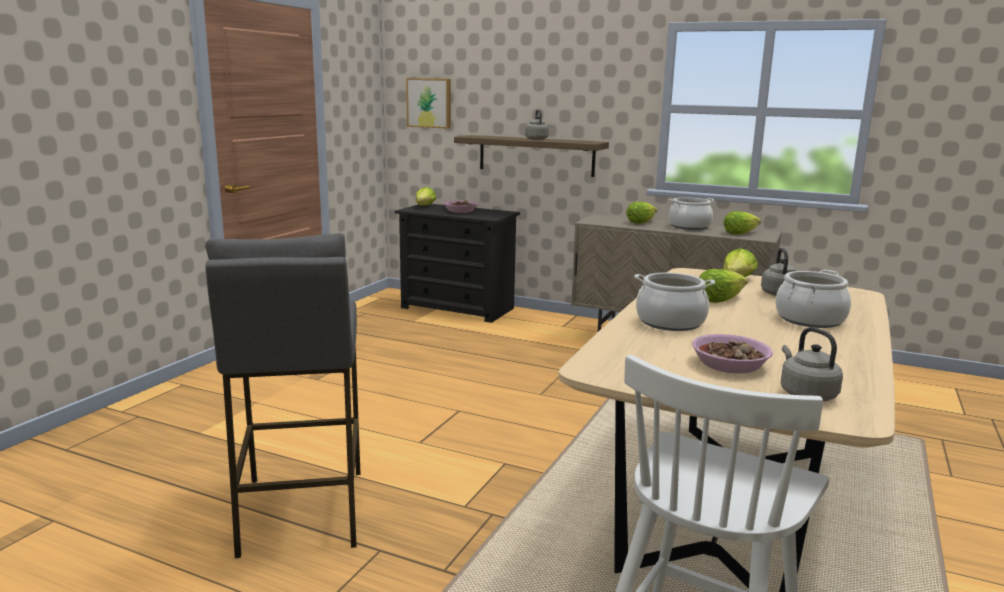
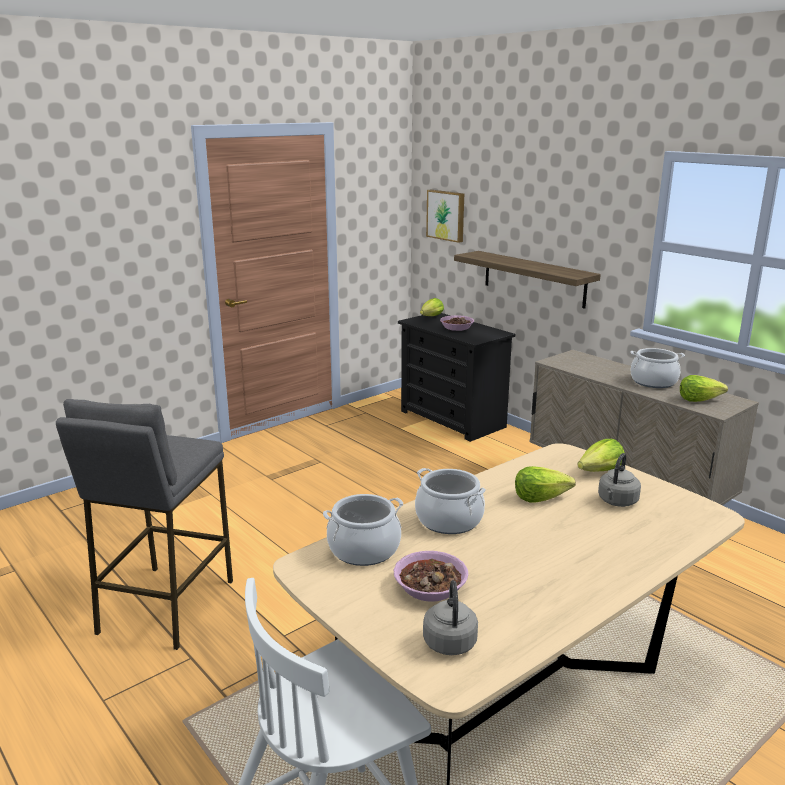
camera: 25 degrees right, 5 degrees up
grey kettle [525,109,549,140] -> none
lettuce [626,202,658,224] -> none
cooking pot [775,270,851,328] -> cooking pot moved to [323,494,403,566]

